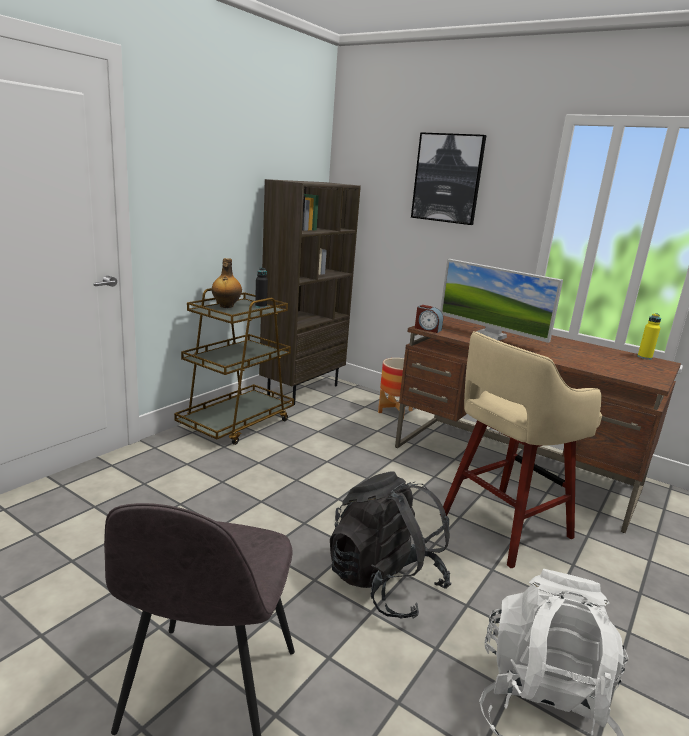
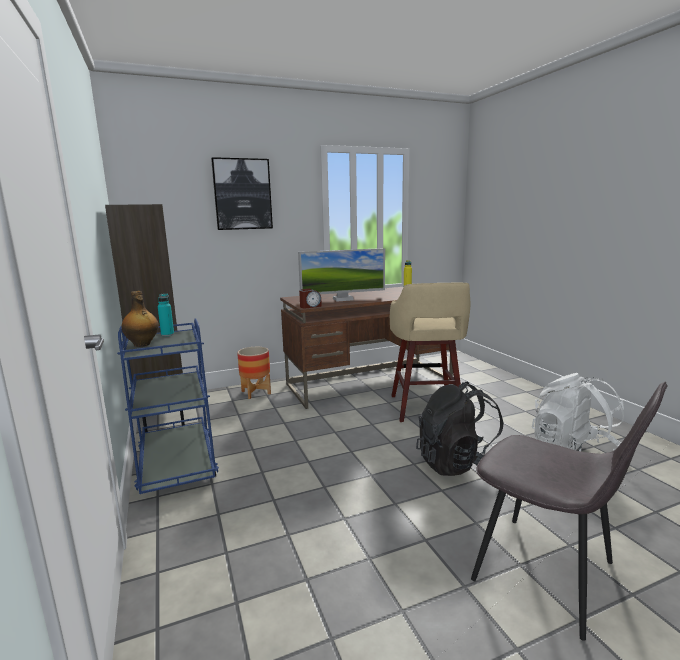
camera: 55 degrees left, 5 degrees down
brown cart [174,288,294,445] -> blue cart [117,318,219,494]
black bottle [255,267,268,308] -> turquoise bottle [158,293,174,336]

